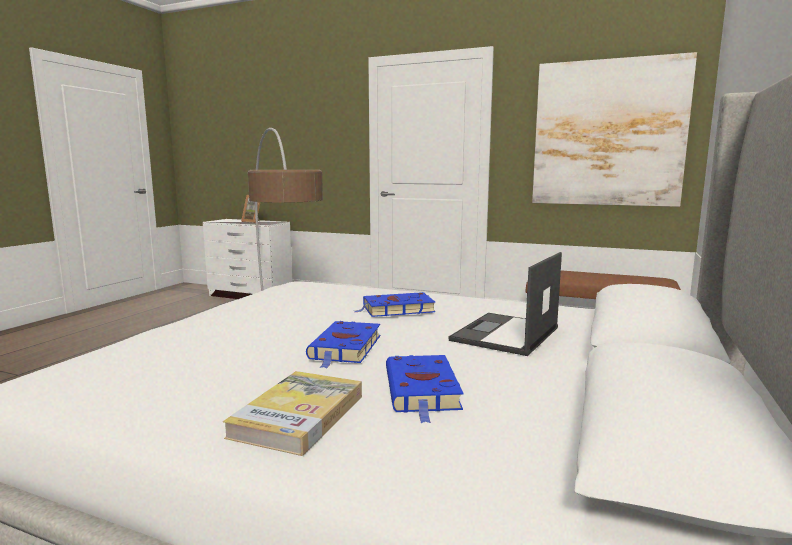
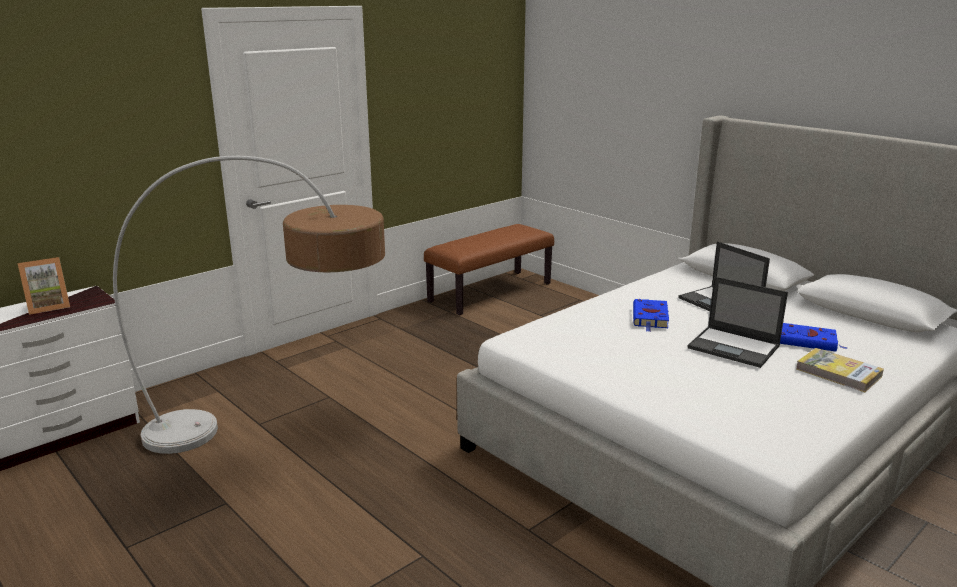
camera: 65 degrees left, 10 degrees up
blue book [306,321,380,368] -> laptop [687,277,788,368]
picture [532,52,697,207] -> none

